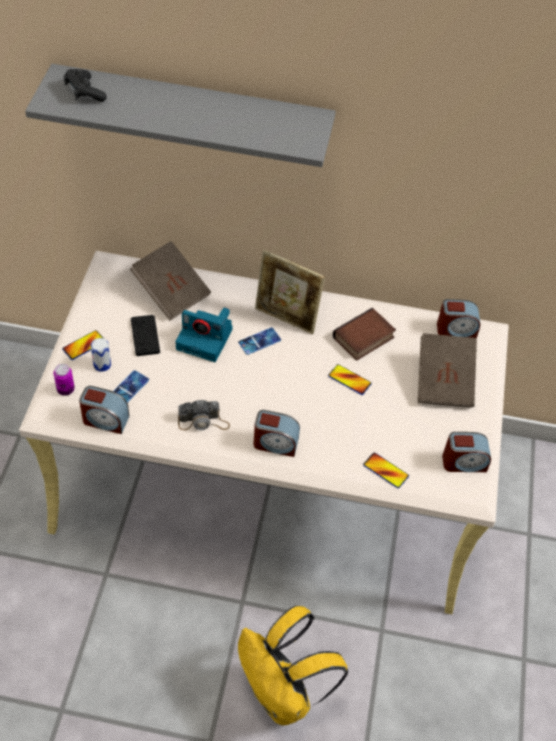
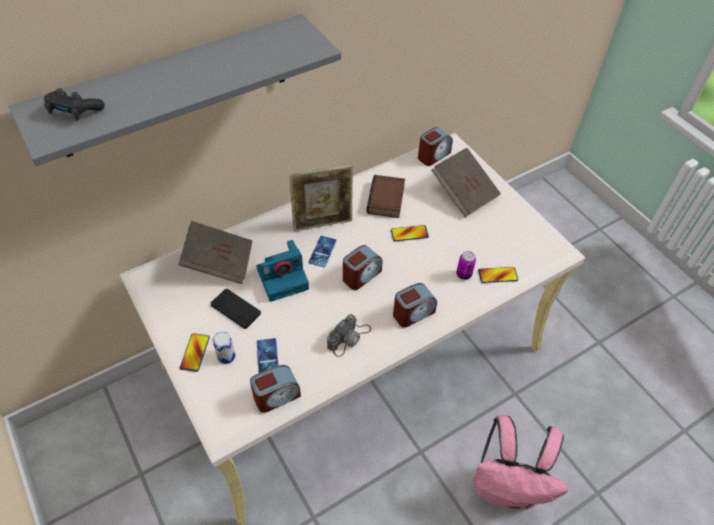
camera: 40 degrees left, 0 degrees up
can [53,364,75,396] -> can moved to [456,251,476,280]
yellow backpack [238,606,348,725] -> pink backpack [473,415,568,510]
alarm clock [442,432,491,472] -> alarm clock moved to [343,245,383,290]

